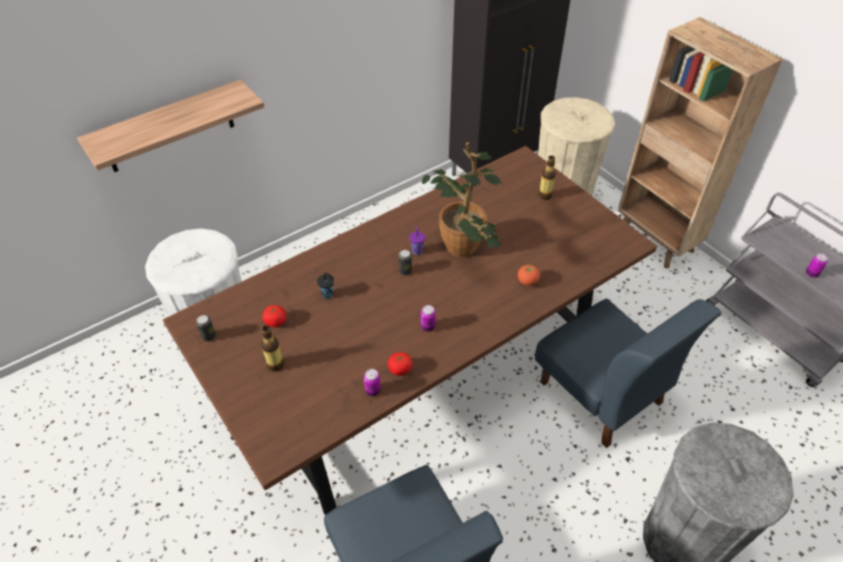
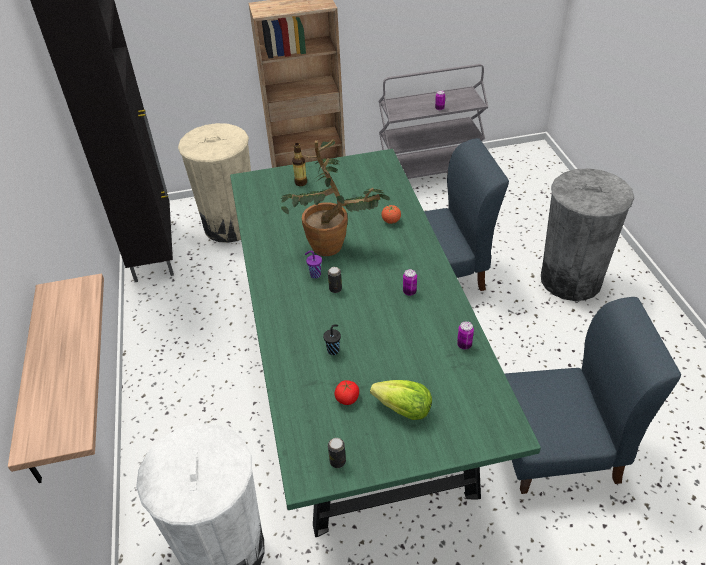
camera: 65 degrees left, 5 degrees down
brown dining table [163,146,657,515] -> green dining table [230,149,541,537]
bottle [261,325,284,372] -> lettuce [370,380,432,420]
tomato [388,352,412,376] -> none

